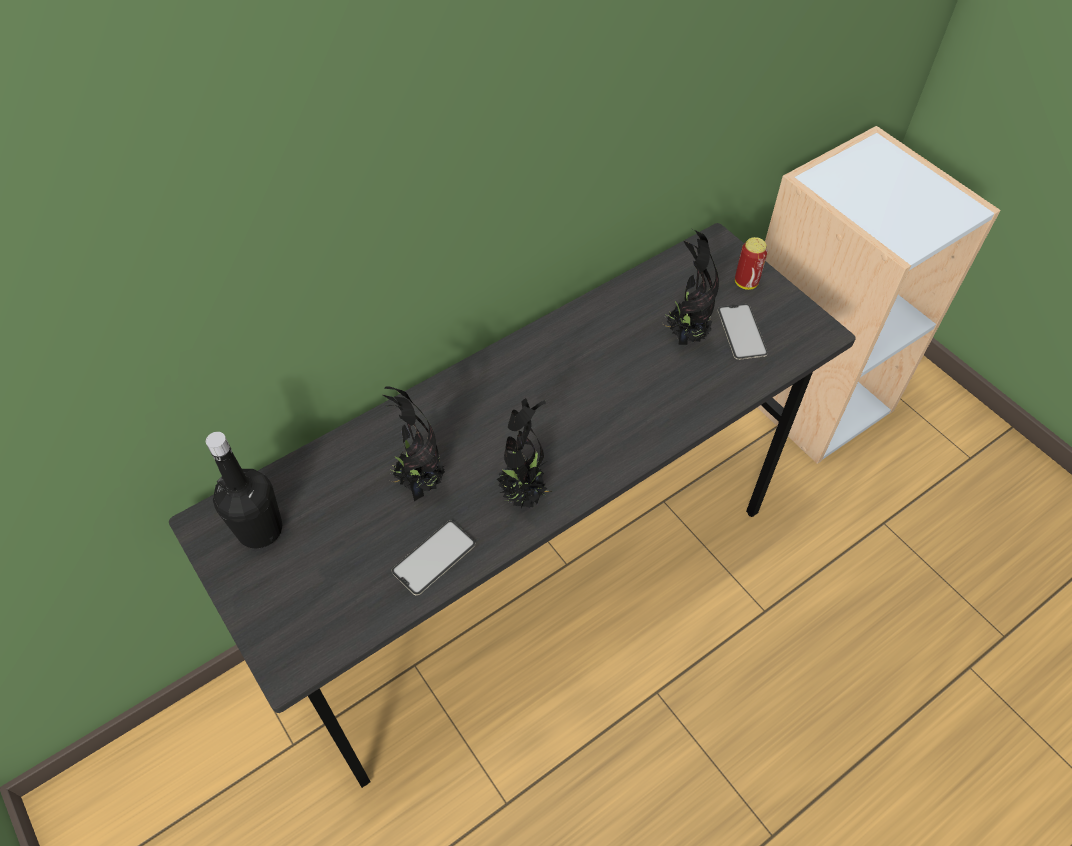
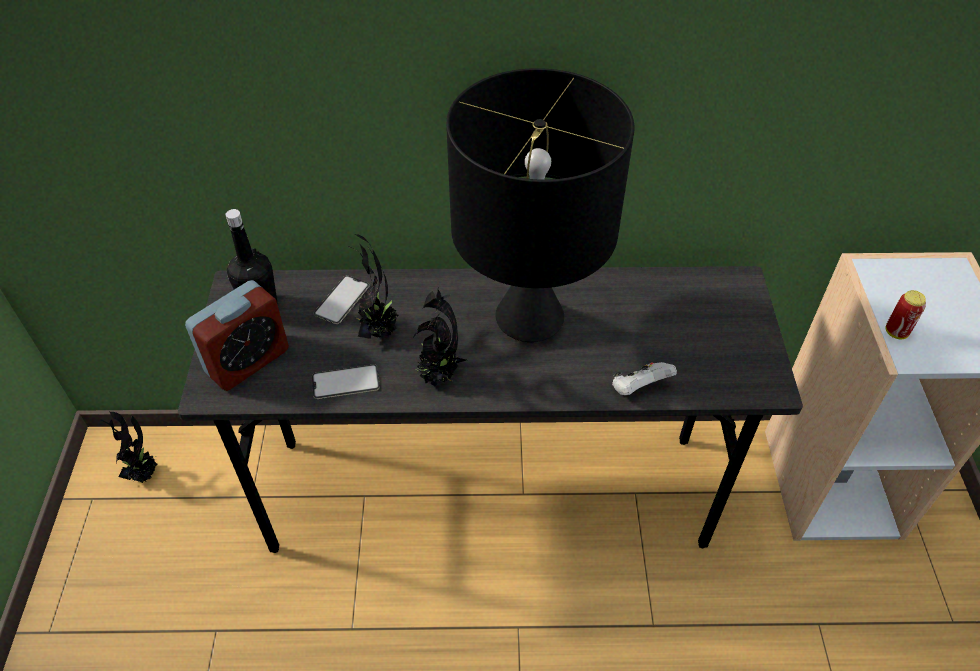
camera: 35 degrees right, 5 degrees down
potted plant [664,229,719,345] -> potted plant moved to [100,412,158,483]
phone [718,304,768,360] -> phone moved to [314,275,369,324]
can [735,237,768,290] -> can moved to [885,290,926,339]
none -> alarm clock [185,280,289,391]
none -> black table lamp [446,68,634,342]
none -> white game controller [612,362,677,395]

